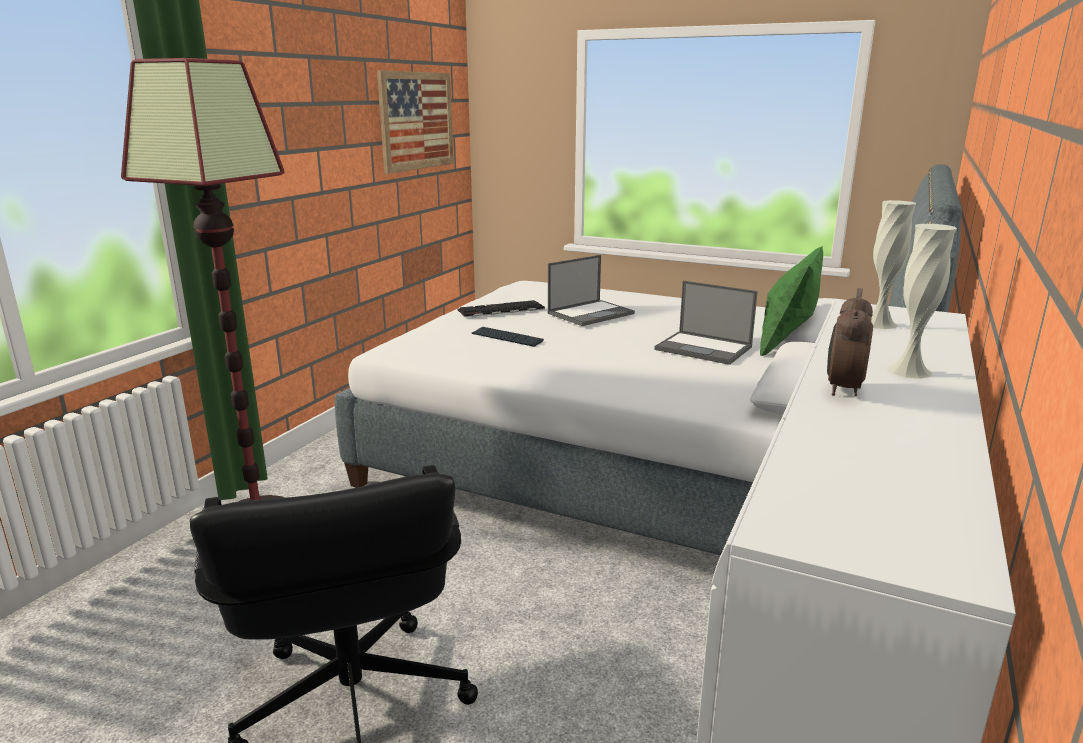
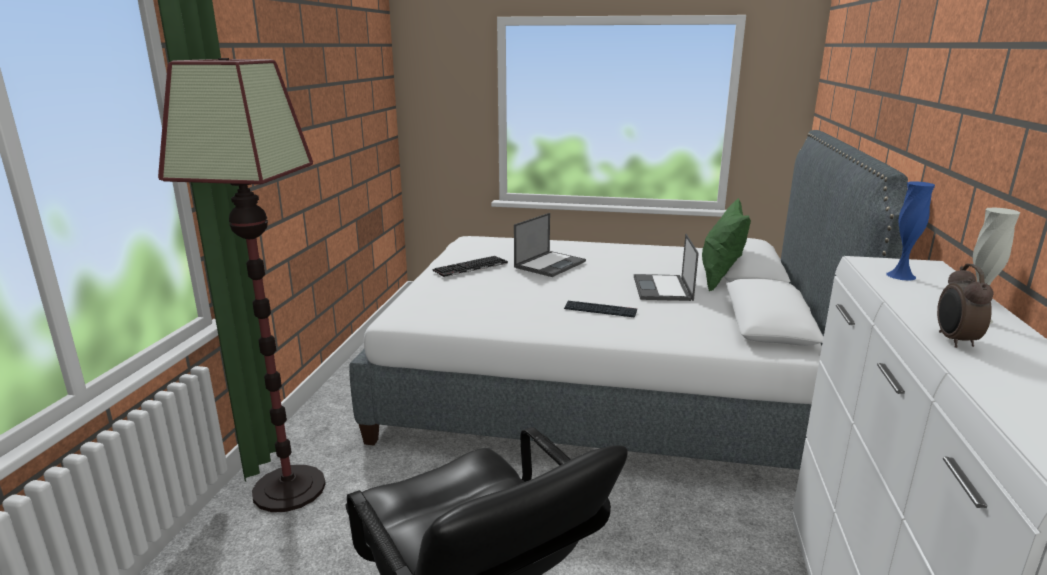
camera: 15 degrees left, 0 degrees up
picture [377,71,454,174] -> none
keyboard [472,327,544,347] -> keyboard moved to [564,301,637,318]
laptop [654,281,758,365] -> laptop turned 75 degrees clockwise [634,234,699,301]
white vase [871,200,916,329] -> blue vase [887,181,935,281]

